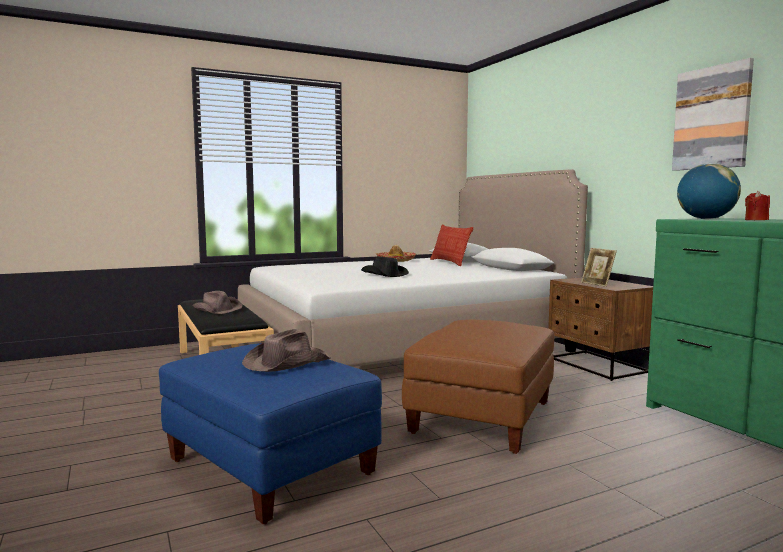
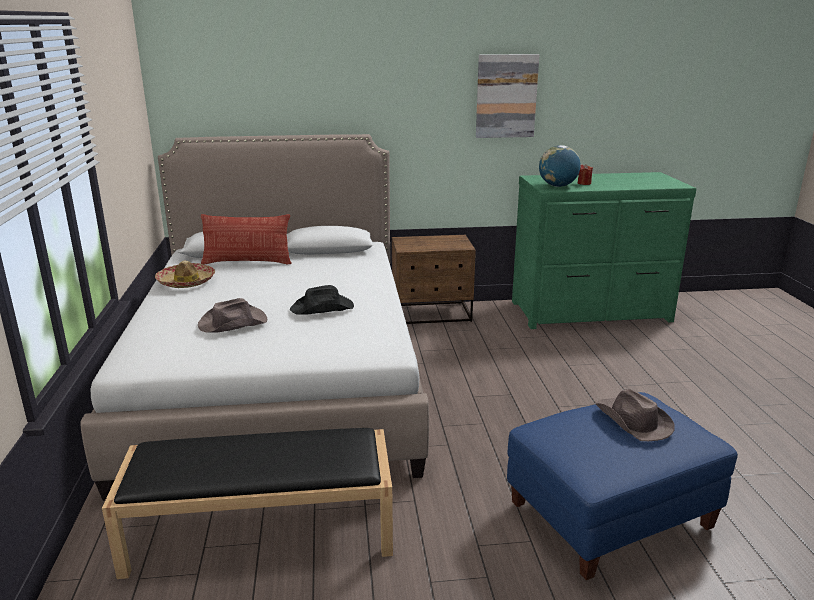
camera: 70 degrees left, 15 degrees up
brown hat [192,291,243,314] -> brown hat moved to [198,298,267,333]
brown ottoman [402,320,554,454] -> none
picture frame [581,248,617,287] -> none

